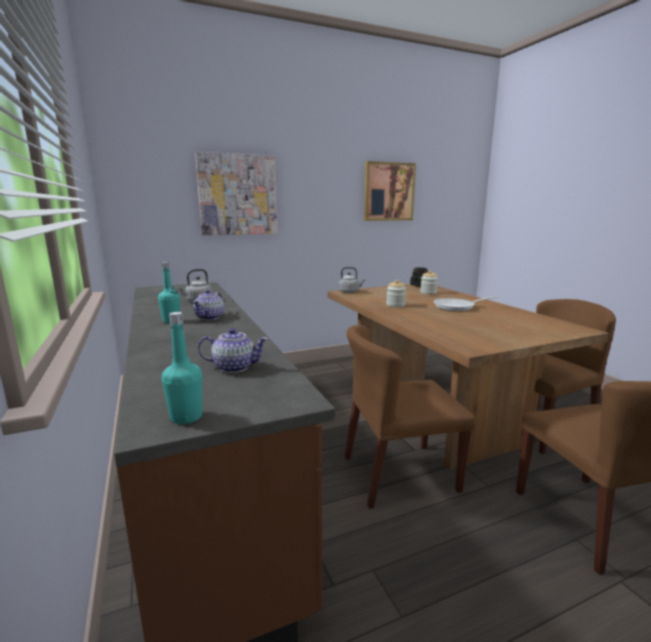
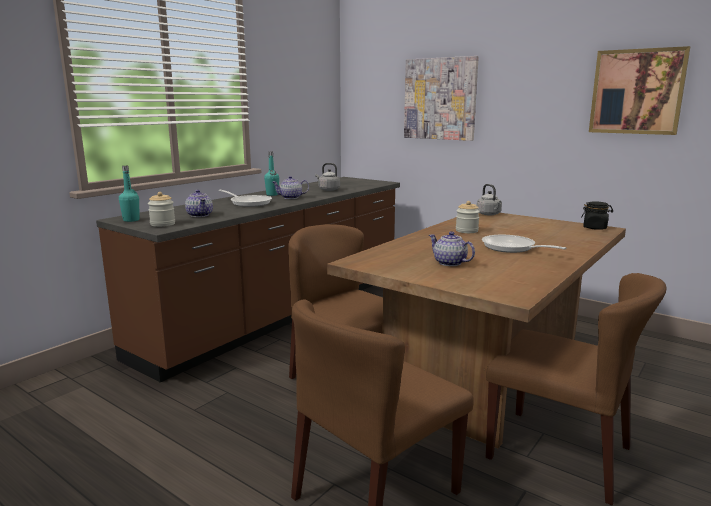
camera: 60 degrees right, 0 degrees up
jar [420,270,438,295] -> jar moved to [148,192,175,227]
none -> frying pan [218,190,272,207]
none -> teapot [429,231,475,266]

